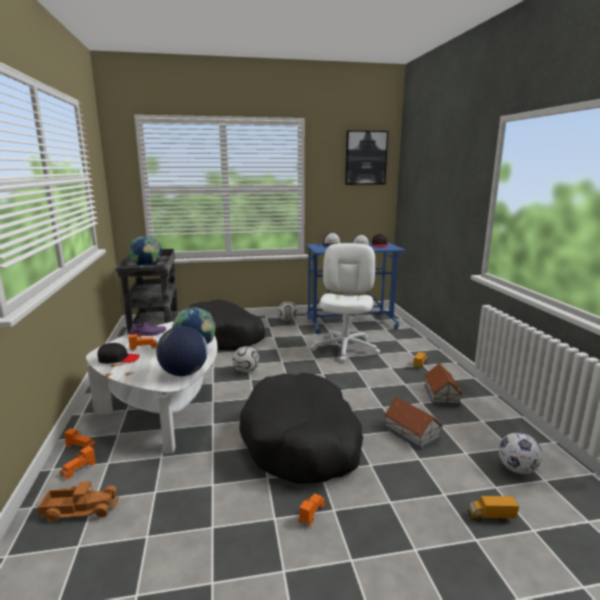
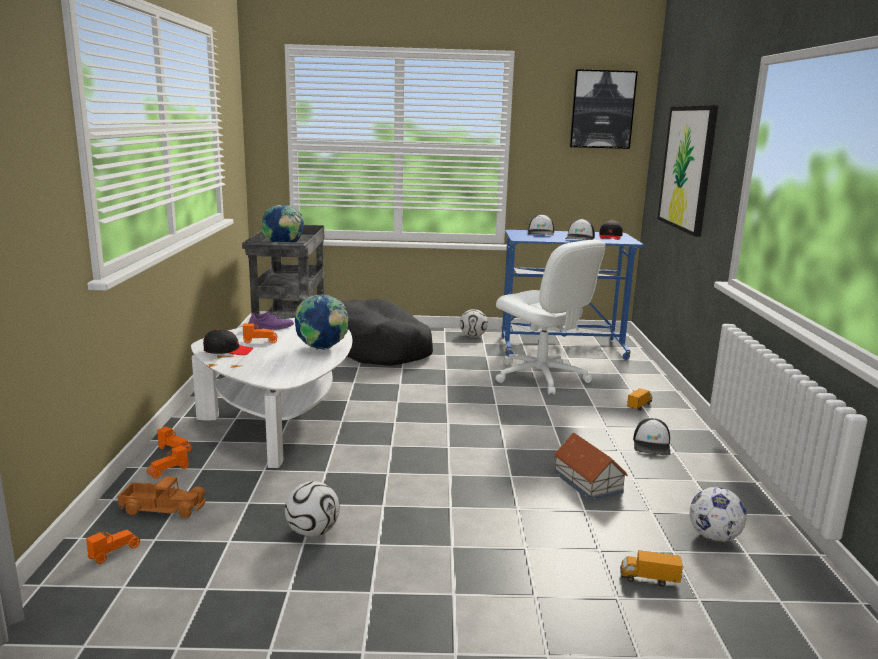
camera: 10 degrees right, 0 degrees up
globe [156,326,208,376] -> none
football [233,346,259,373] -> football moved to [285,481,340,537]
black dog bed [239,373,363,484] -> none
orange toy car [299,493,325,526] -> orange toy car moved to [86,530,140,564]
white office chair [310,243,380,362] -> white office chair turned 120 degrees clockwise [495,240,605,395]
toy house [424,363,463,406] -> cap [633,418,670,455]
none -> picture [658,105,718,237]

